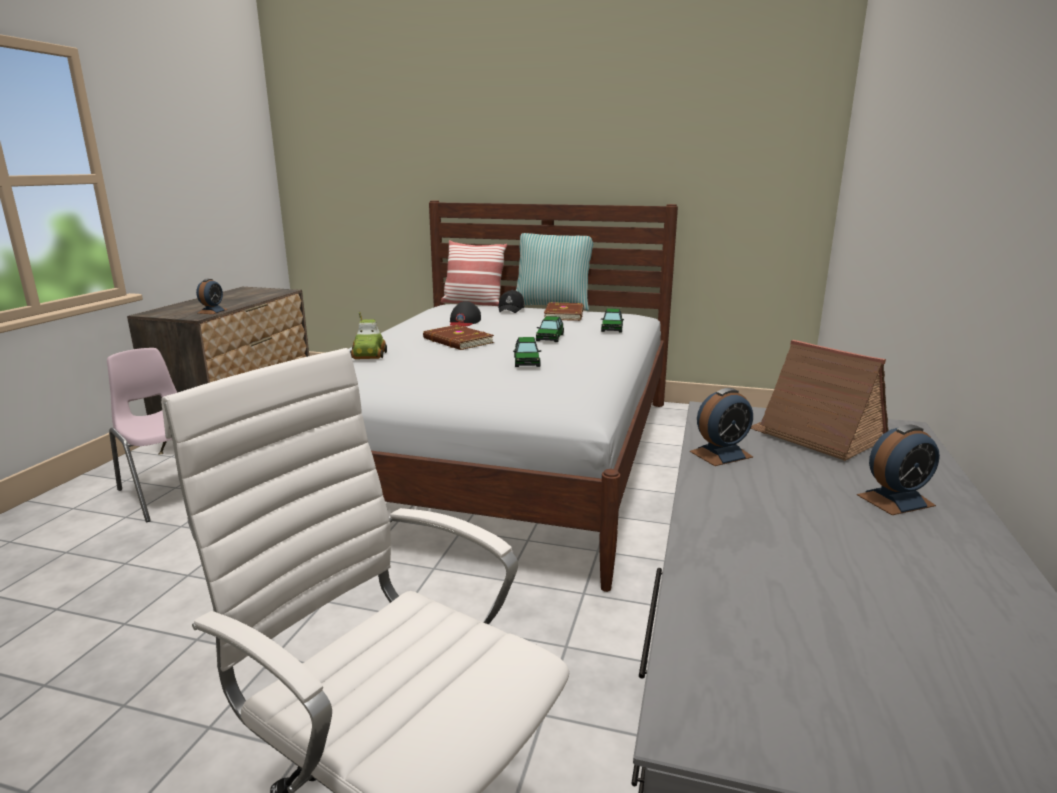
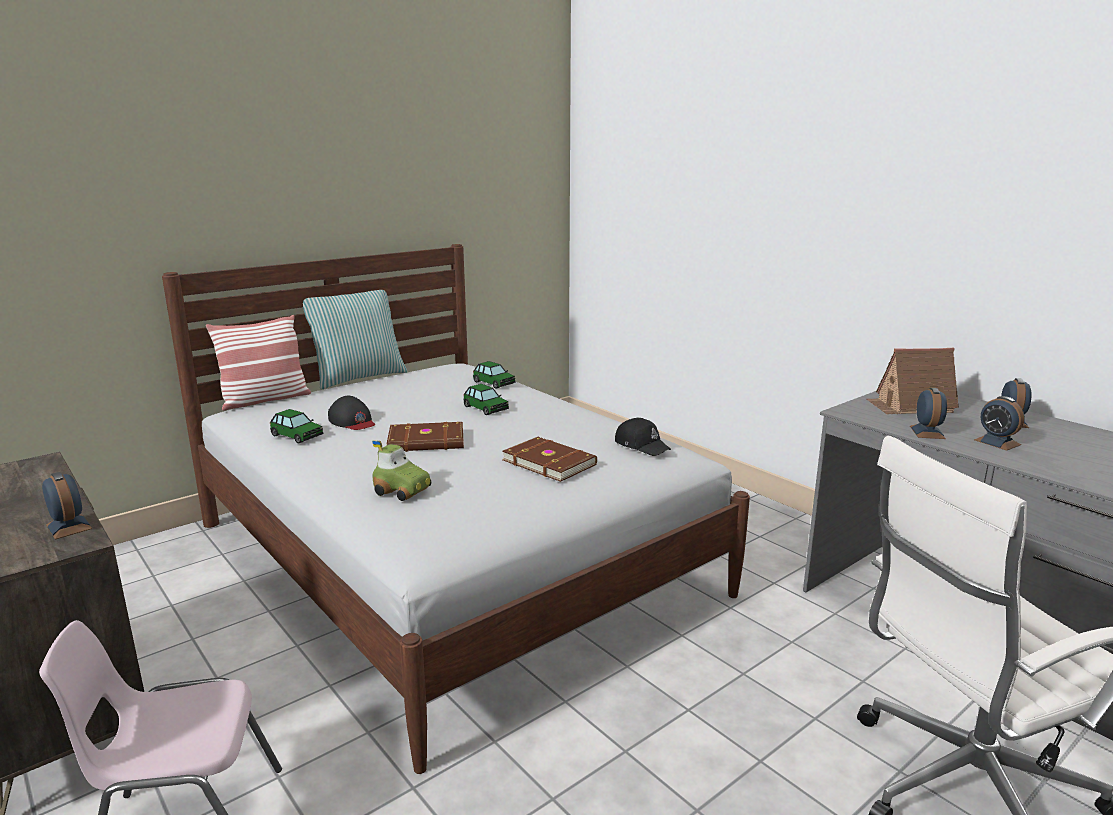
camera: 55 degrees left, 0 degrees up
black cap [498,290,525,313] -> black cap moved to [615,417,671,456]
toy car [513,337,541,367] -> toy car moved to [270,409,324,443]
brown book [544,302,584,321] -> brown book moved to [502,437,597,482]
none -> alarm clock [974,396,1025,451]

